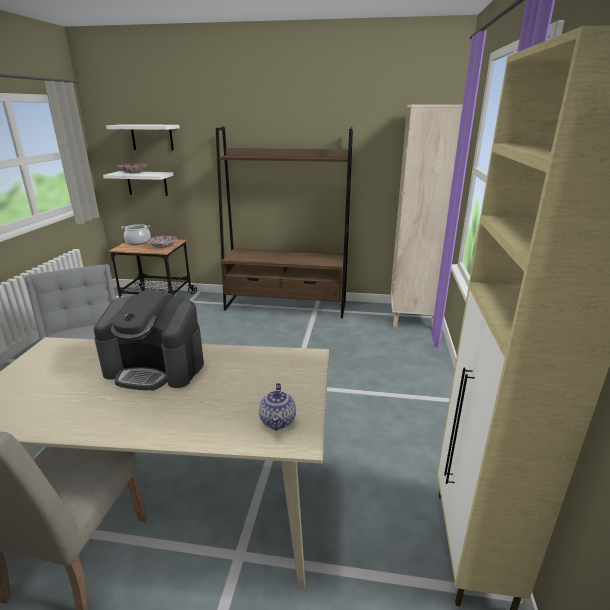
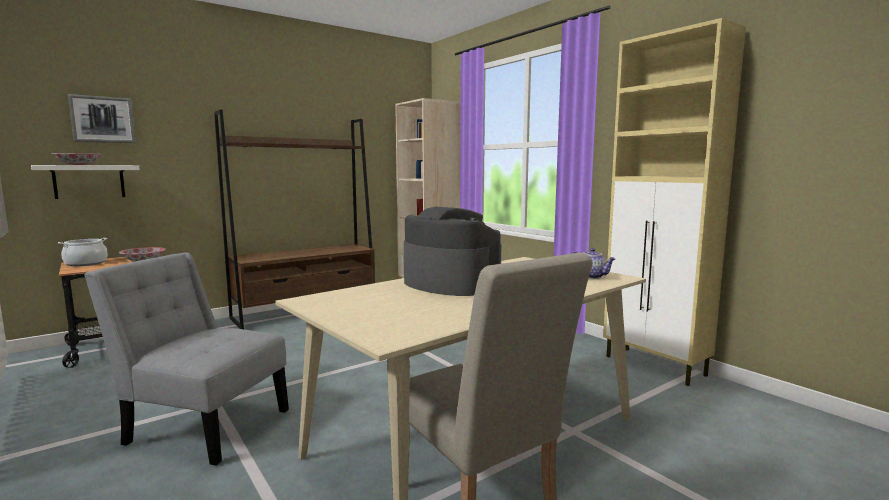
camera: 45 degrees left, 15 degrees down
coffee machine [94,291,204,391] -> coffee machine turned 105 degrees counterclockwise [404,207,502,296]
white shelf [106,124,180,150] -> picture [68,94,136,143]

